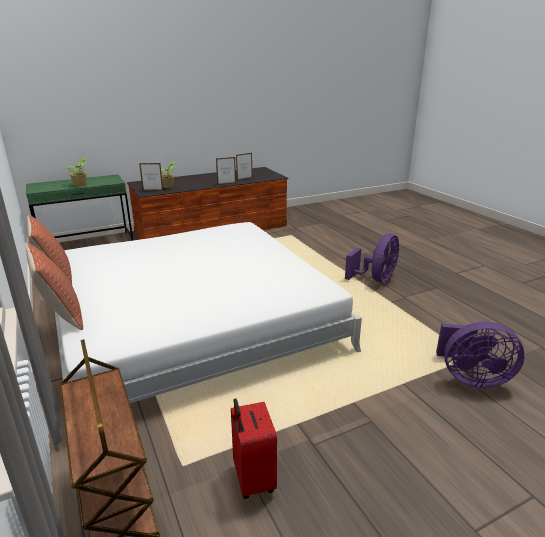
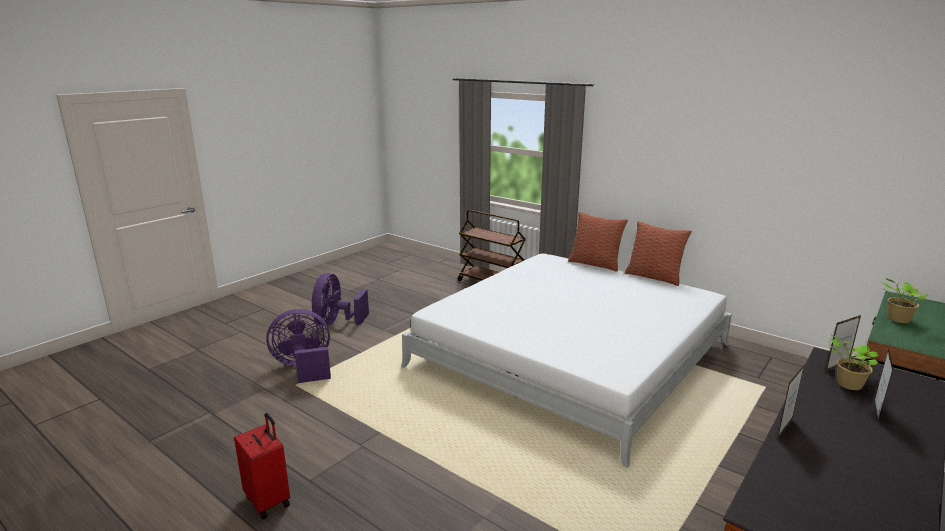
camera: 155 degrees right, 5 degrees down
red suitcase [231,398,277,499] -> red suitcase moved to [234,413,290,519]
picture frame [236,153,252,181] -> picture frame moved to [874,349,893,421]
purple fan [345,233,399,283] -> purple fan moved to [312,273,369,326]

